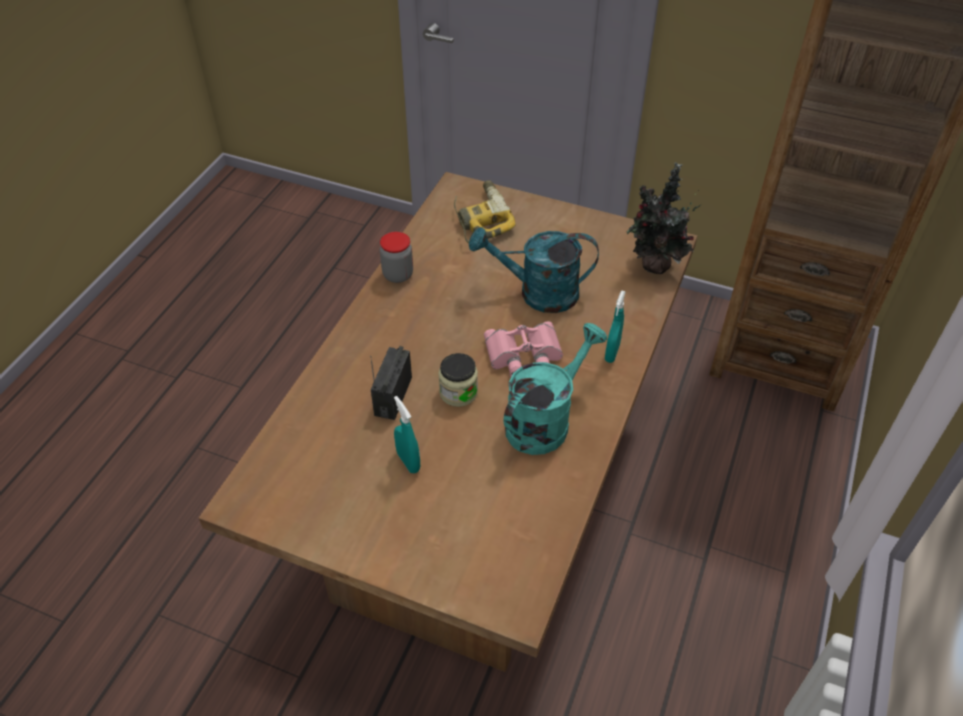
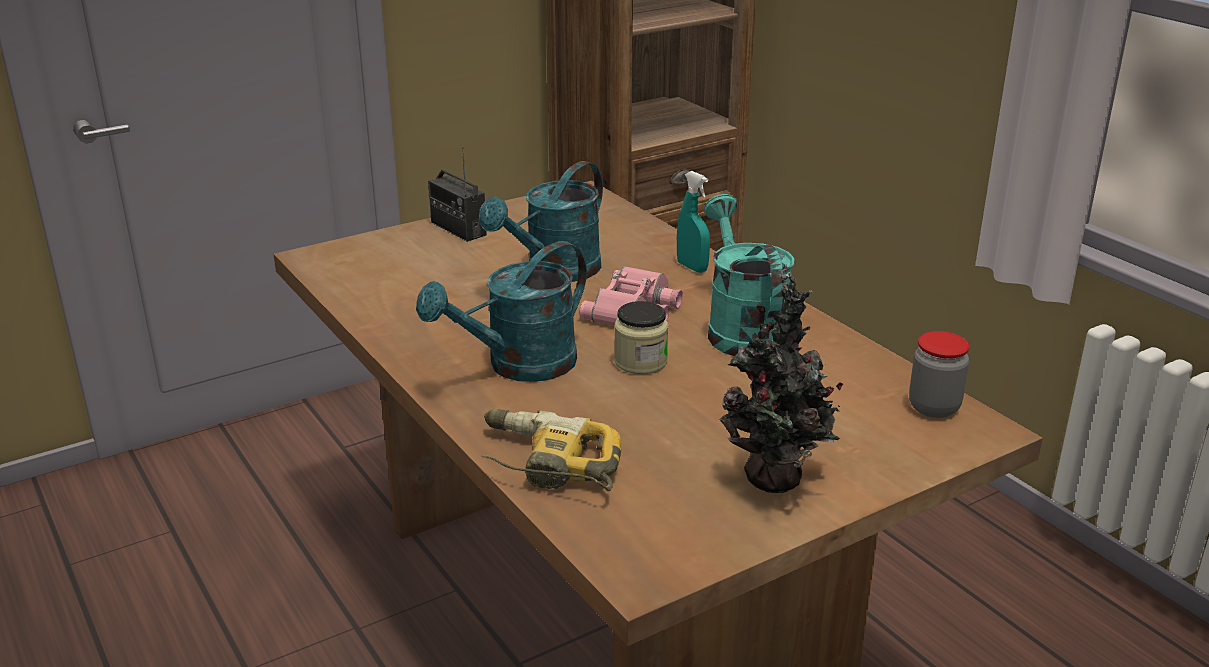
camera: 55 degrees left, 20 degrees down
radio [370,346,412,420] -> radio moved to [428,147,487,242]
jar [380,232,413,283] -> jar moved to [909,331,970,418]
turquoise spray bottle [394,396,420,473] -> none
power drill [454,180,516,243] -> power drill moved to [481,408,621,491]
potted plant [627,162,702,274] -> potted plant moved to [719,272,843,493]
none -> turquoise watering can [416,241,587,382]

